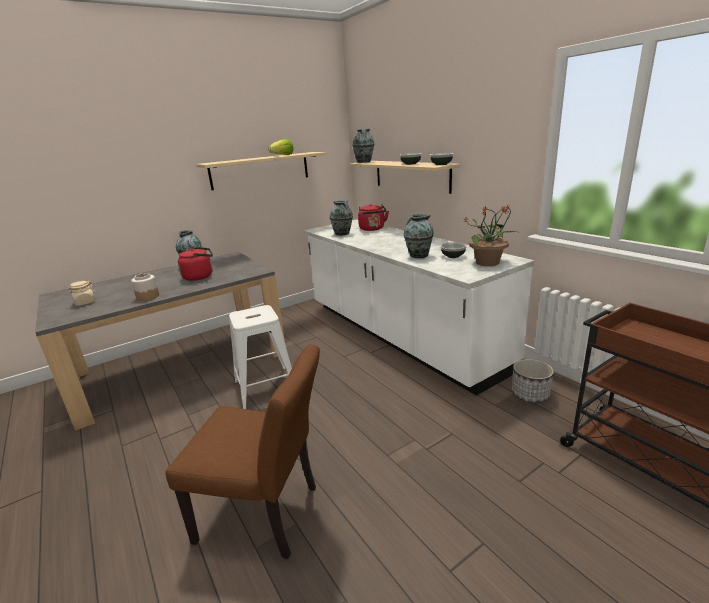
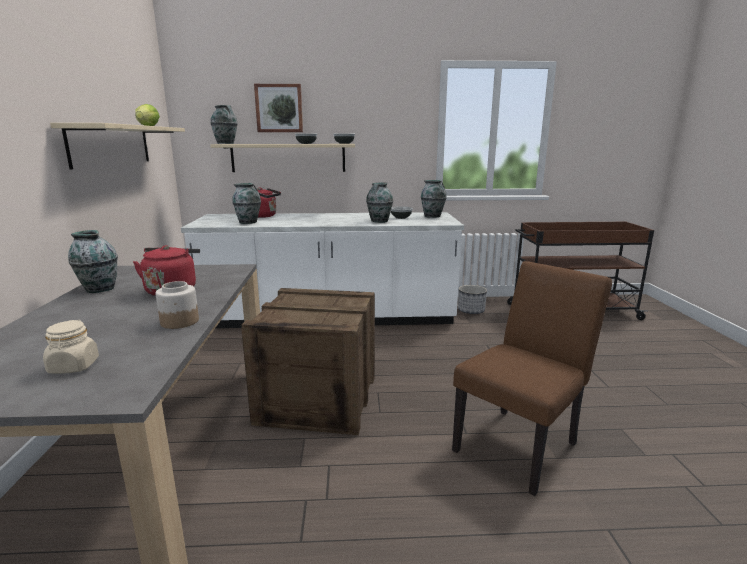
camera: 60 degrees left, 5 degrees down
white stool [229,305,292,409] -> crate [241,288,375,435]
potted plant [463,204,520,266] -> vase [421,180,447,218]
none -> picture [254,84,303,132]

